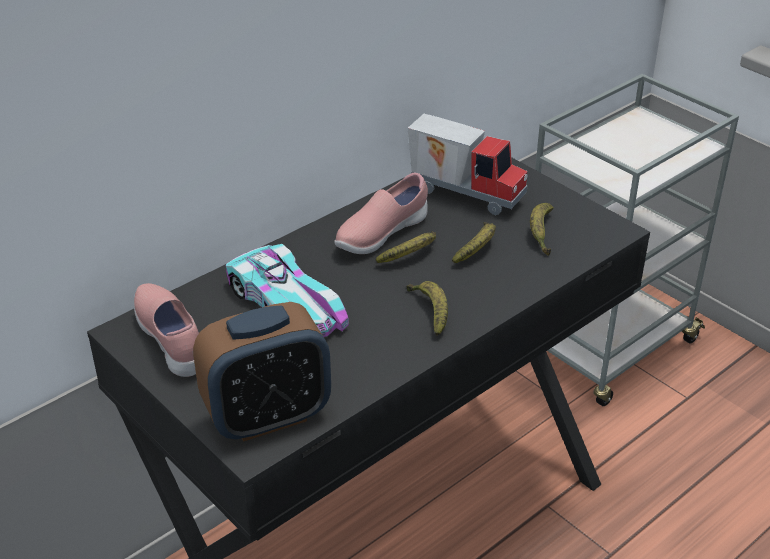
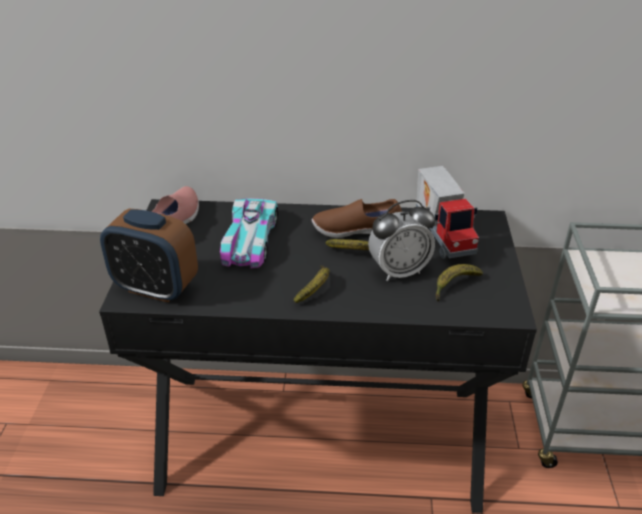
camera: 45 degrees right, 0 degrees up
pink shoe [334,173,428,254] -> brown shoe [312,199,402,238]
banana [452,222,496,263] -> alarm clock [368,200,435,281]

